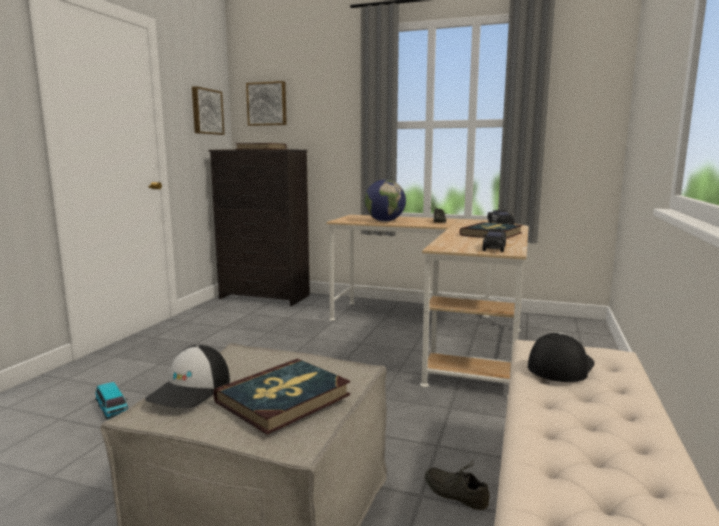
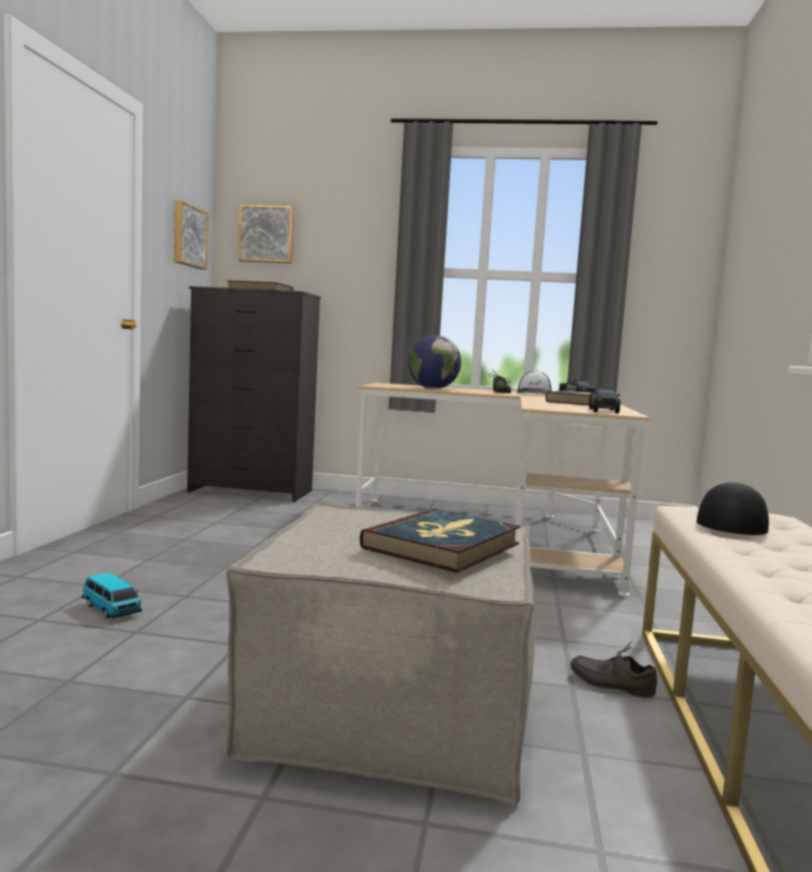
camera: 10 degrees left, 5 degrees down
cap [145,345,230,408] -> cap moved to [517,371,551,395]

